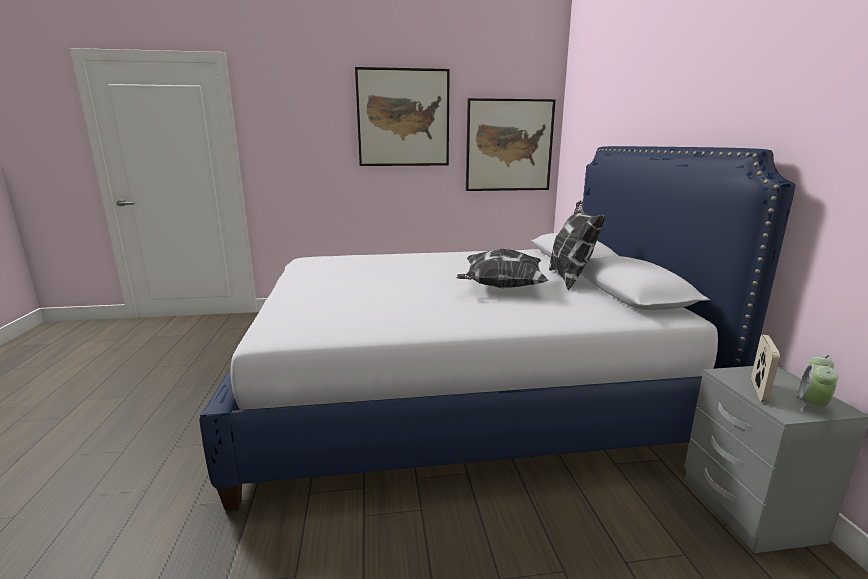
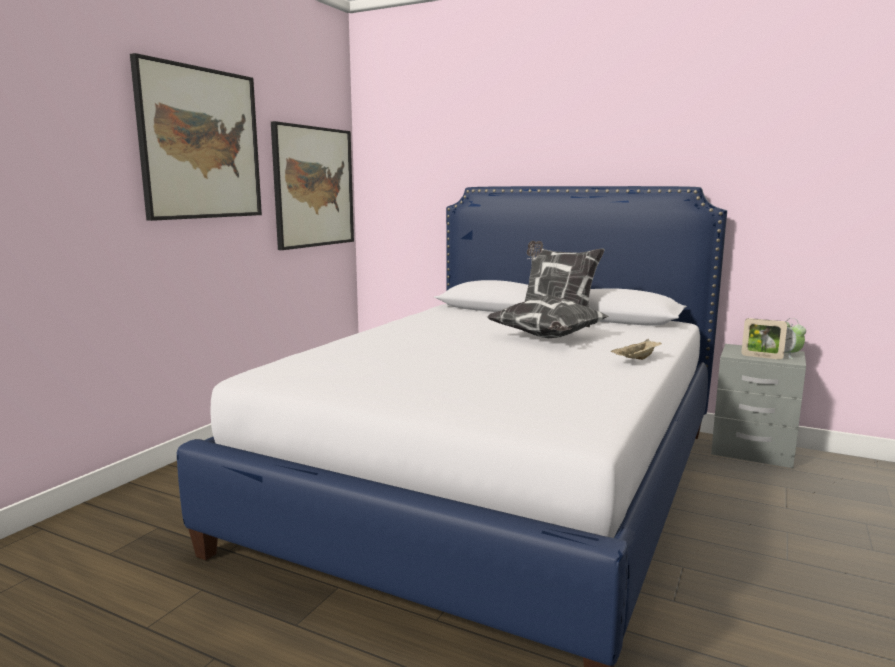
camera: 55 degrees left, 5 degrees down
picture frame [751,334,780,403] -> picture frame turned 150 degrees clockwise [742,318,787,360]
none -> beige tray [611,339,662,360]

